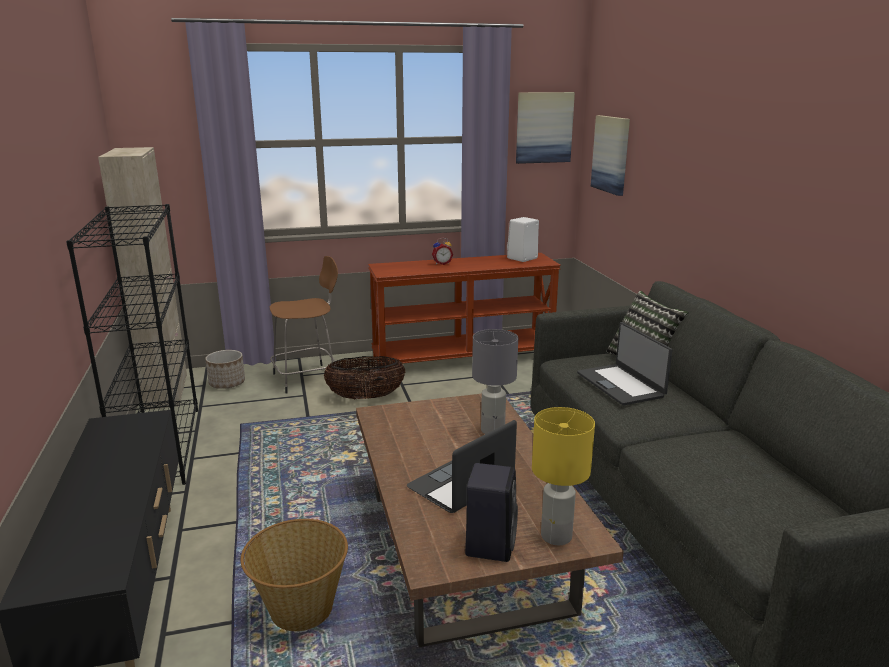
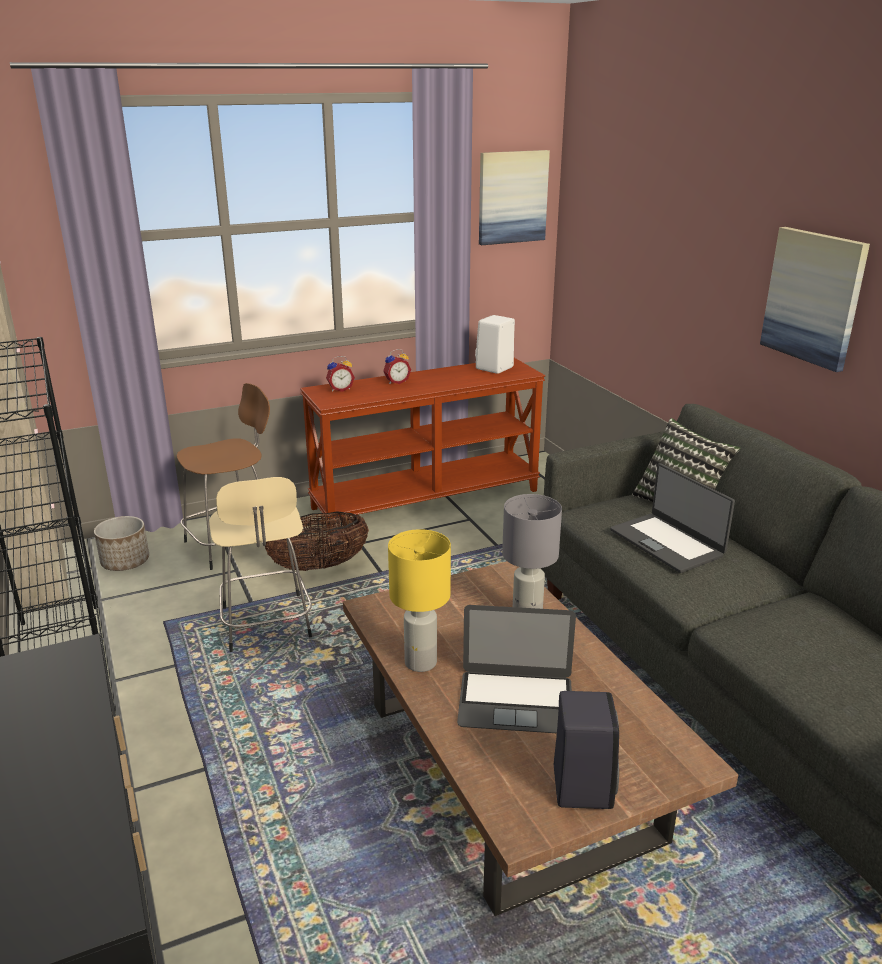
camera: 10 degrees left, 5 degrees up
basket [240,519,348,631] -> none
laptop [407,420,517,513] -> laptop turned 120 degrees counterclockwise [457,605,576,733]
yellow table lamp [532,407,595,545] -> yellow table lamp moved to [388,529,451,672]
picture [591,115,630,196] -> picture moved to [760,227,870,372]
none -> beige stool [209,477,312,652]
none -> alarm clock [326,356,355,392]

